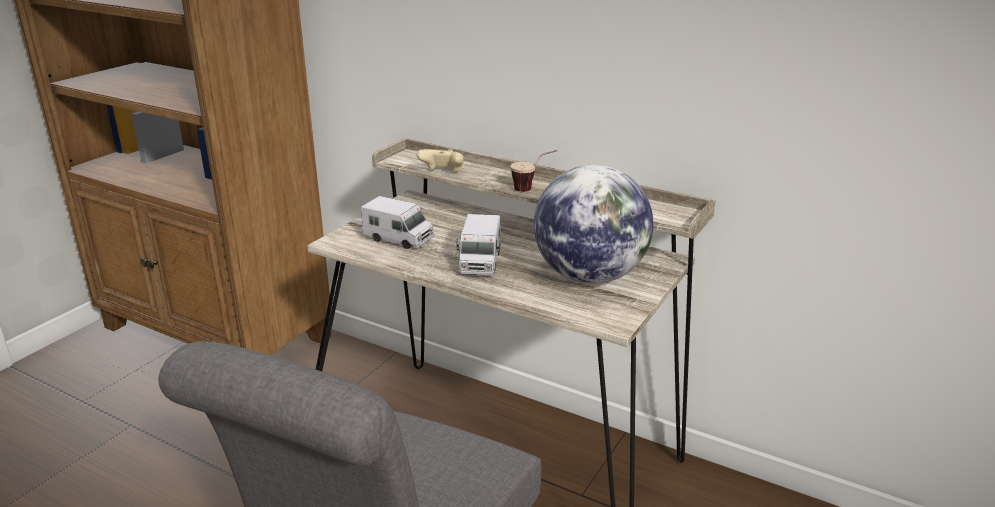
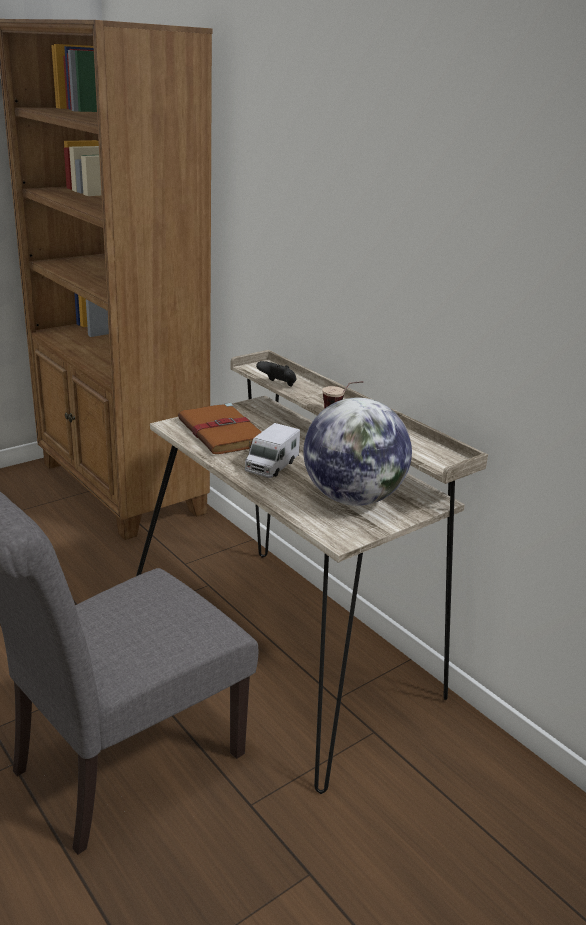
camera: 20 degrees right, 0 degrees up
toy truck [361,196,434,249] -> brown book [178,403,261,454]
beige game controller [416,149,464,172] -> black game controller [256,361,296,387]

